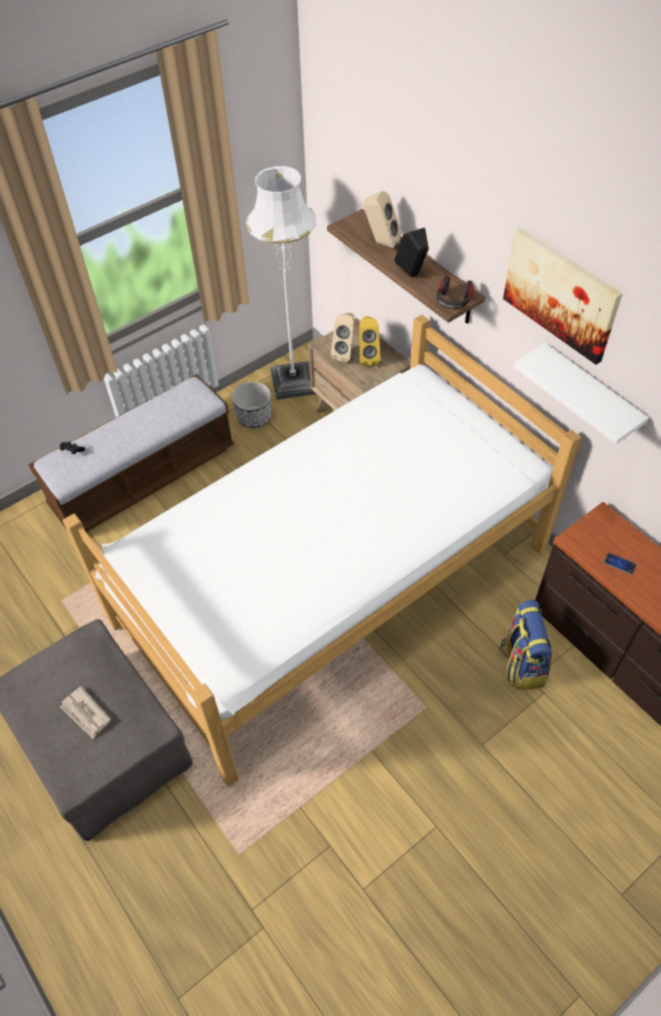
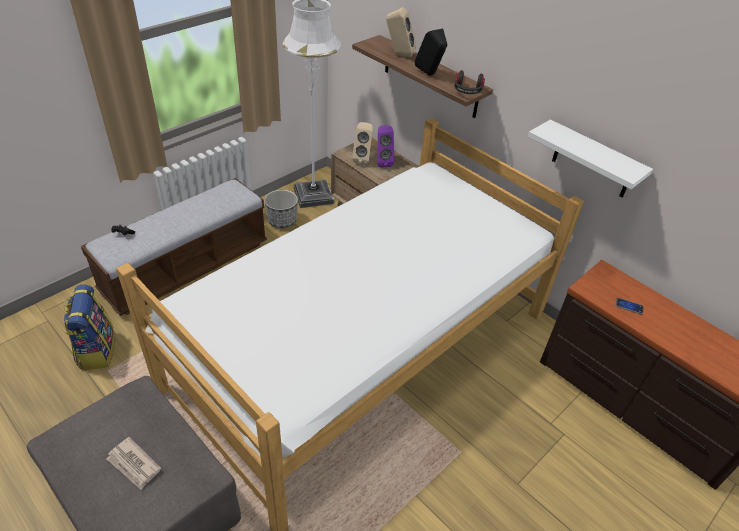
camera: 10 degrees left, 10 degrees down
yellow speaker [359,316,380,366] -> purple speaker [377,125,394,168]
backpack [499,600,552,691] -> backpack moved to [64,284,115,370]
picture [503,228,622,365] -> none

